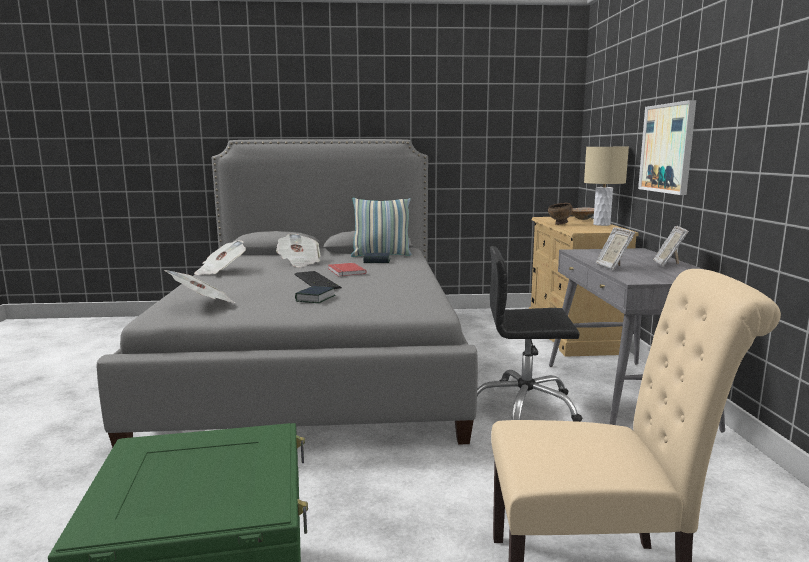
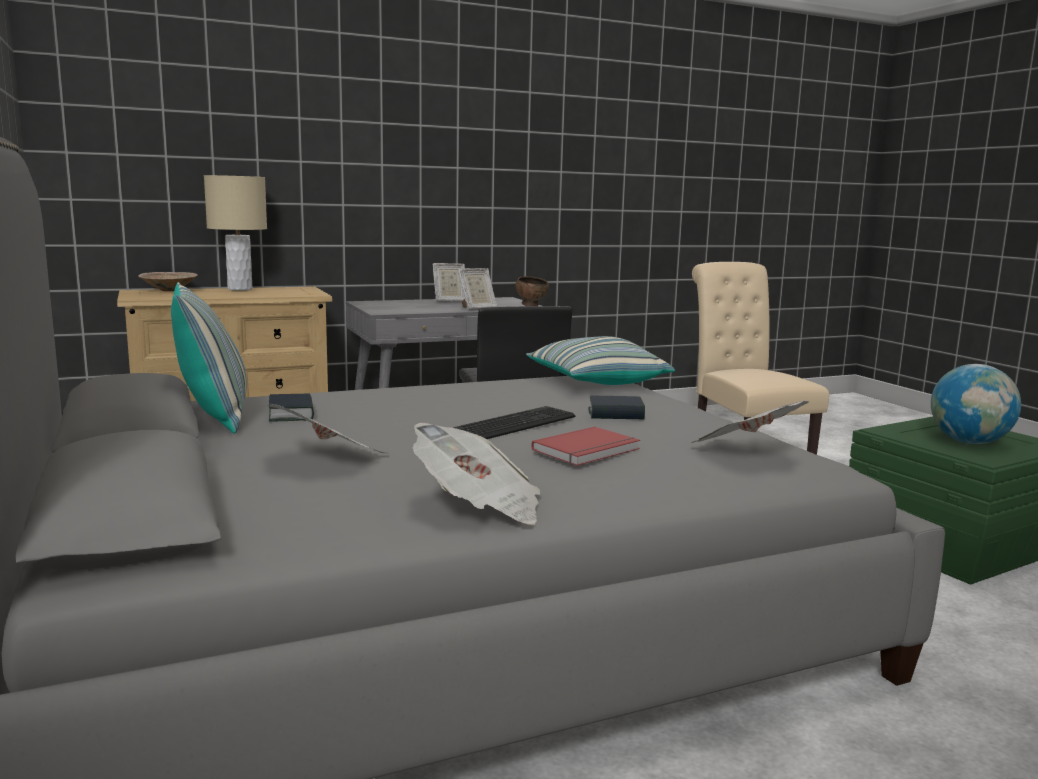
camera: 110 degrees left, 0 degrees up
red book [328,263,366,276] -> red book moved to [531,427,640,466]
brown bowl [548,203,573,225] -> brown bowl moved to [516,276,549,306]
picture [638,100,696,195] -> none
none -> pillow [526,336,675,385]
none -> globe [931,364,1021,444]

